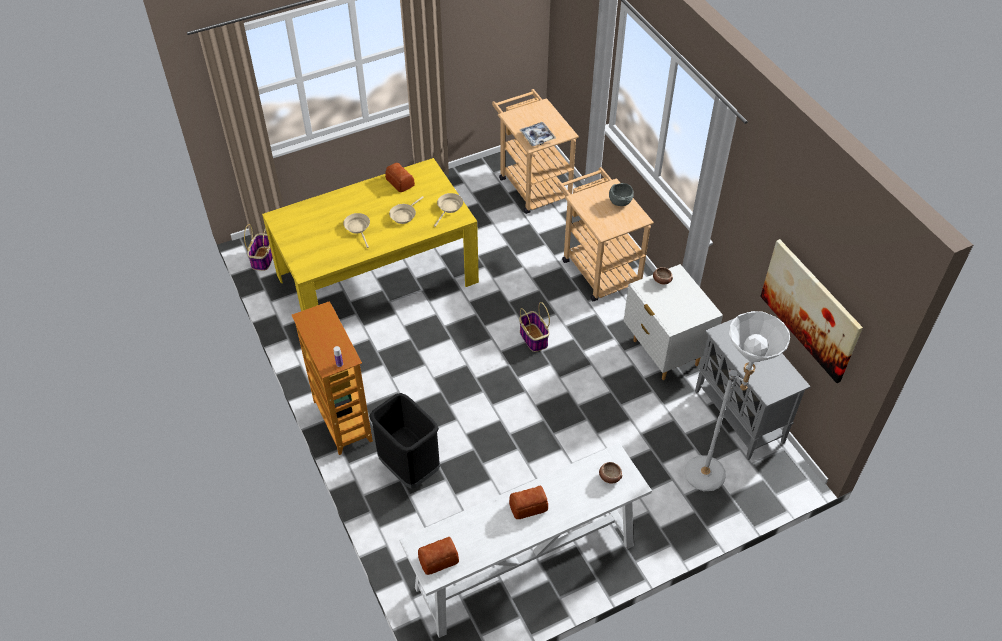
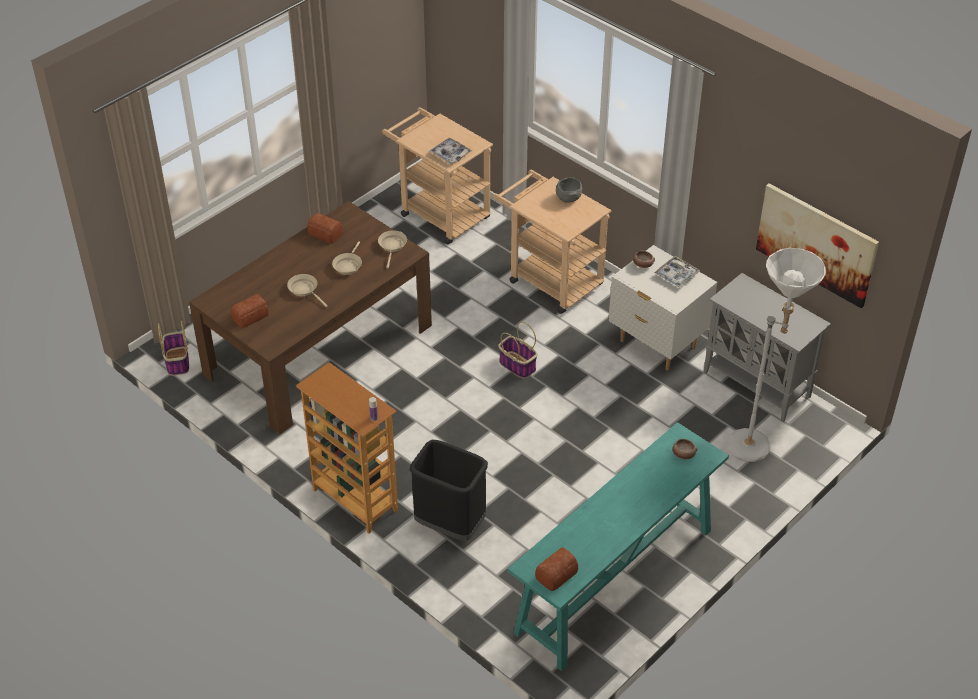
camera: 20 degrees left, 5 degrees down
yellow dining table [262,158,479,311] -> brown dining table [189,201,432,434]
white console table [399,443,652,638] -> turquoise console table [508,422,729,671]
bread [509,485,548,519] -> bread moved to [231,294,269,328]
none -> tray [654,256,700,288]

